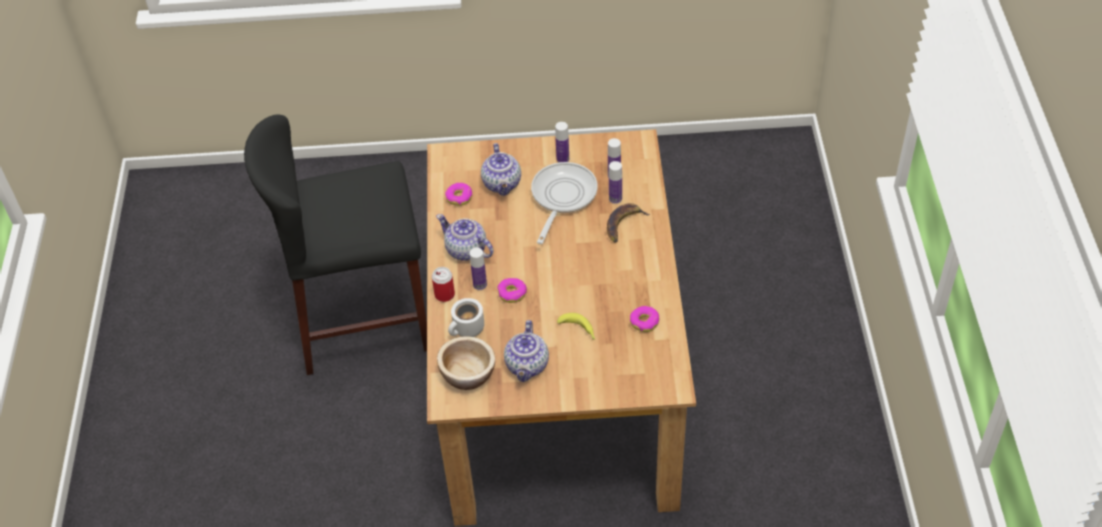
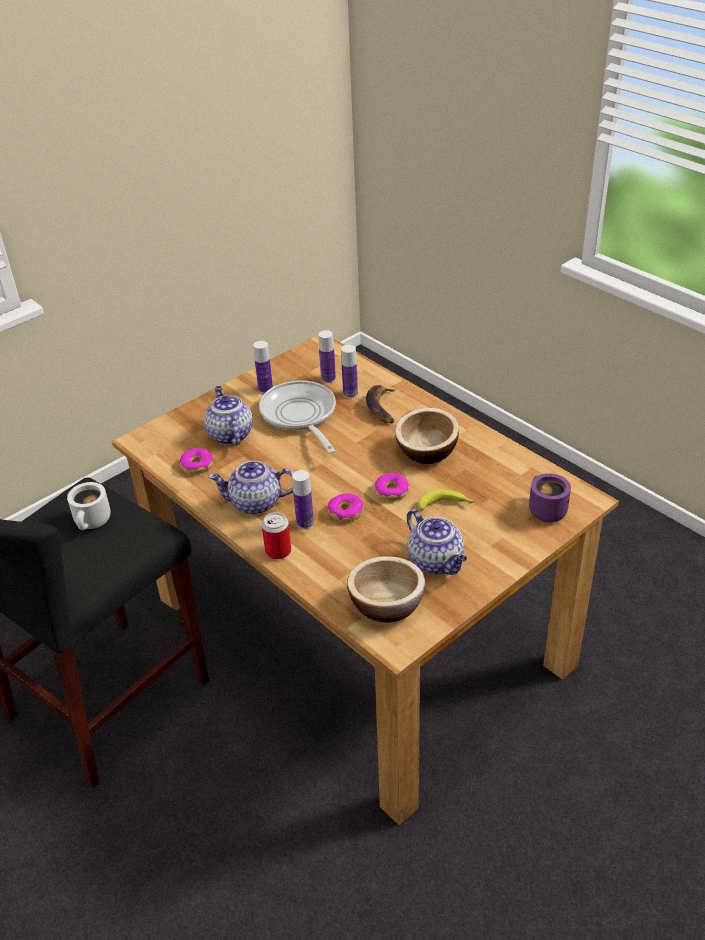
camera: 40 degrees left, 10 degrees down
white mug [448,298,484,337] -> white mug moved to [67,482,111,530]
teapot [481,143,521,196] -> teapot turned 150 degrees counterclockwise [204,386,253,446]
donut [630,306,659,332] -> donut moved to [375,473,409,501]
none -> bowl [395,408,459,464]
none -> purple mug [529,473,571,522]

